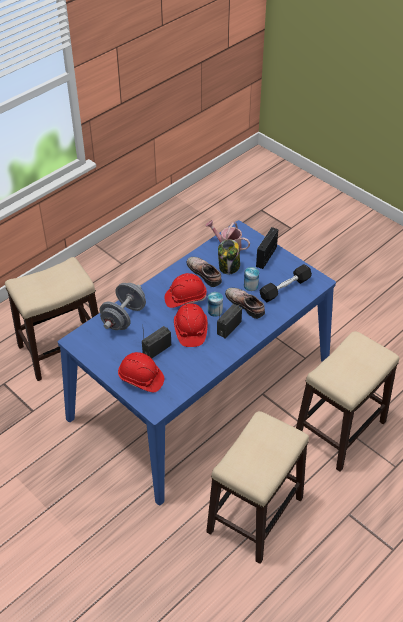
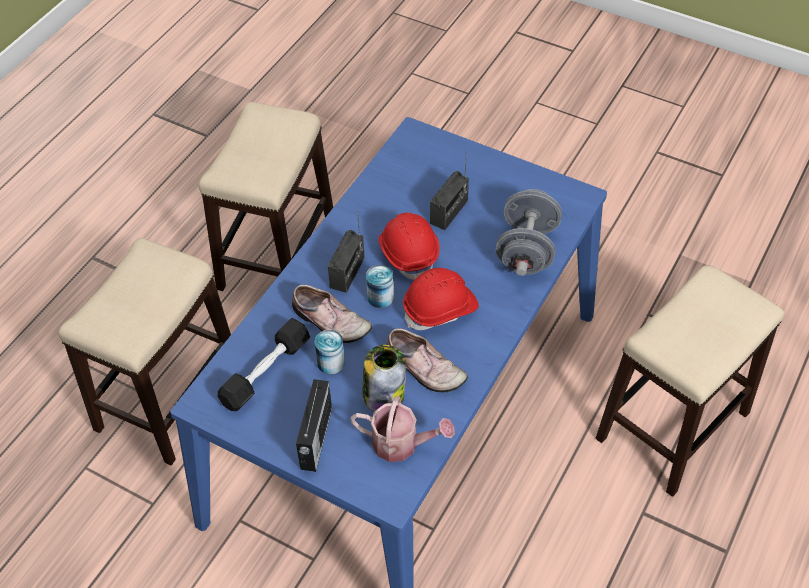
camera: 165 degrees right, 5 degrees up
red hard hat [118,352,164,392] -> none

